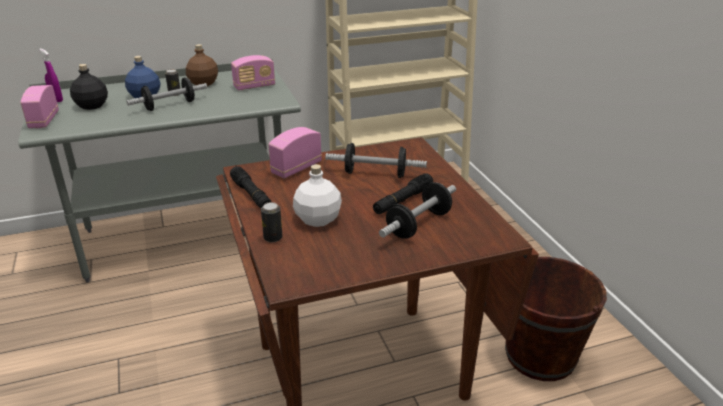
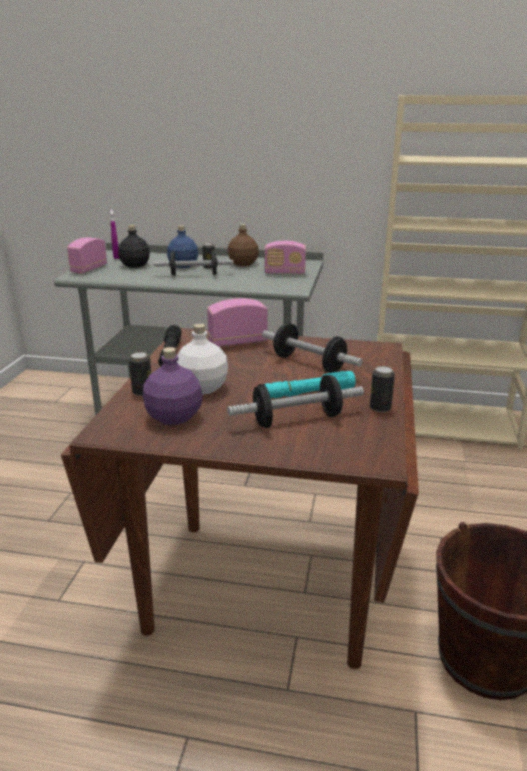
camera: 30 degrees right, 5 degrees down
black flashlight [373,173,433,214] -> turquoise flashlight [264,371,356,398]
none -> purple bottle [143,347,203,425]
none -> can [370,366,395,412]

